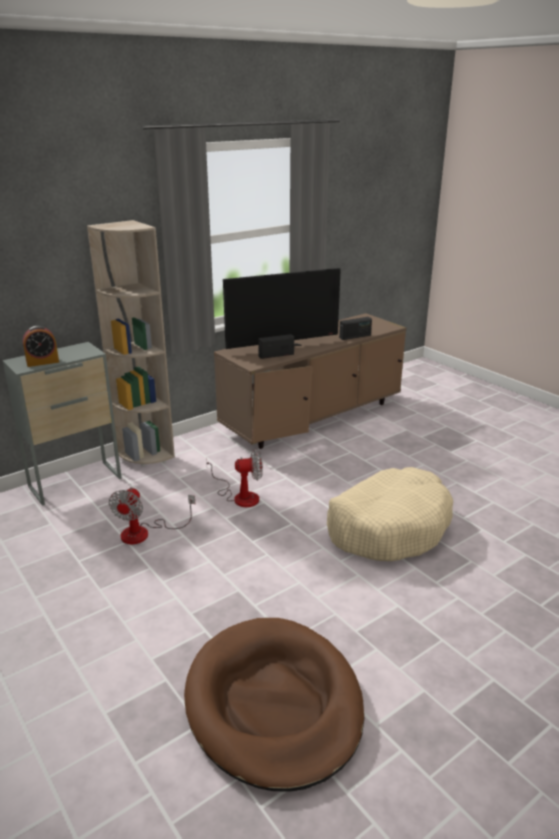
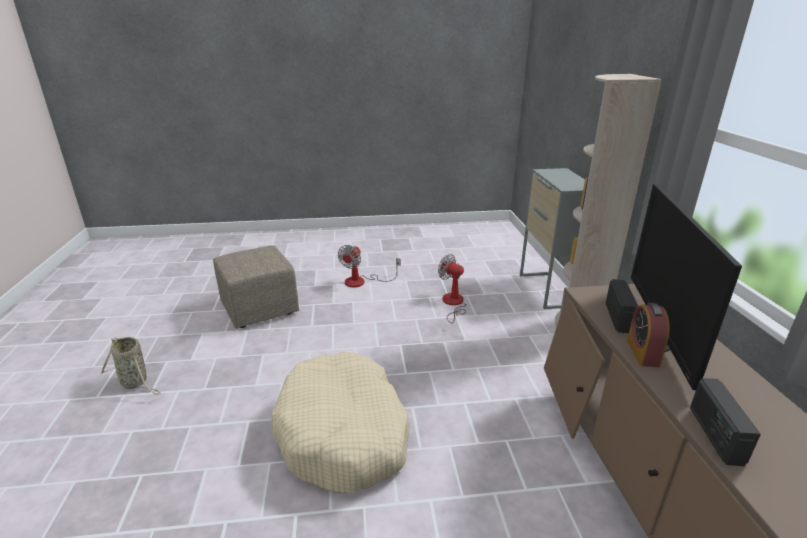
camera: 120 degrees right, 0 degrees up
alarm clock [23,326,59,367] -> alarm clock moved to [627,303,670,367]
brown dog bed [184,618,364,792] -> beige ottoman [213,246,299,329]
fan [206,449,263,507] -> fan moved to [338,245,401,287]
none -> basket [100,337,160,395]

